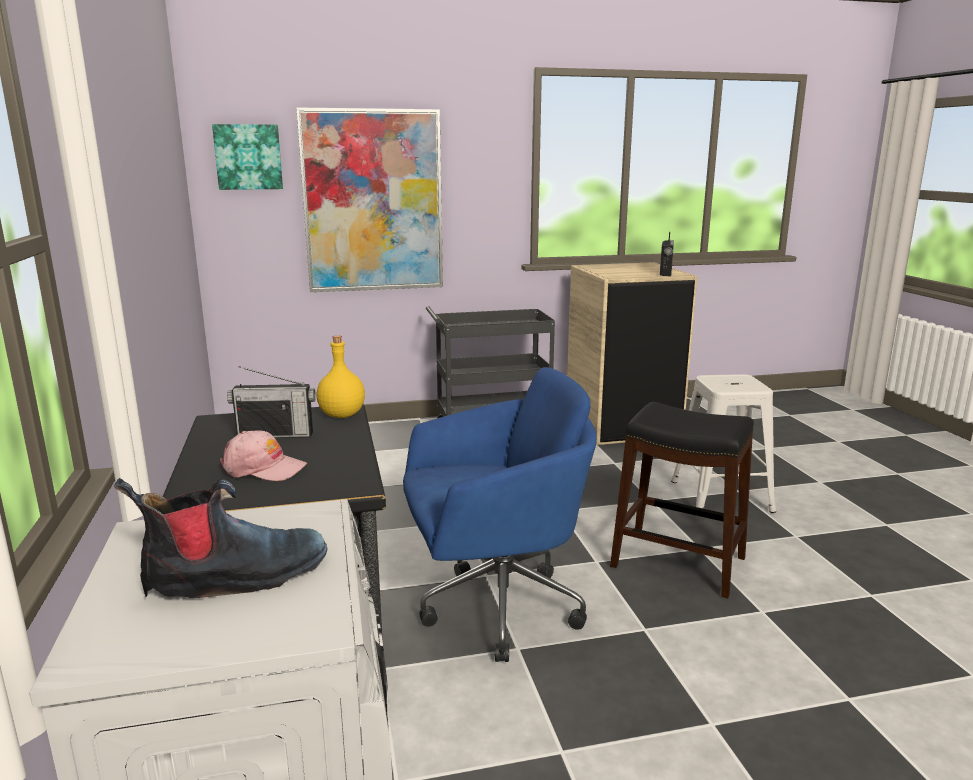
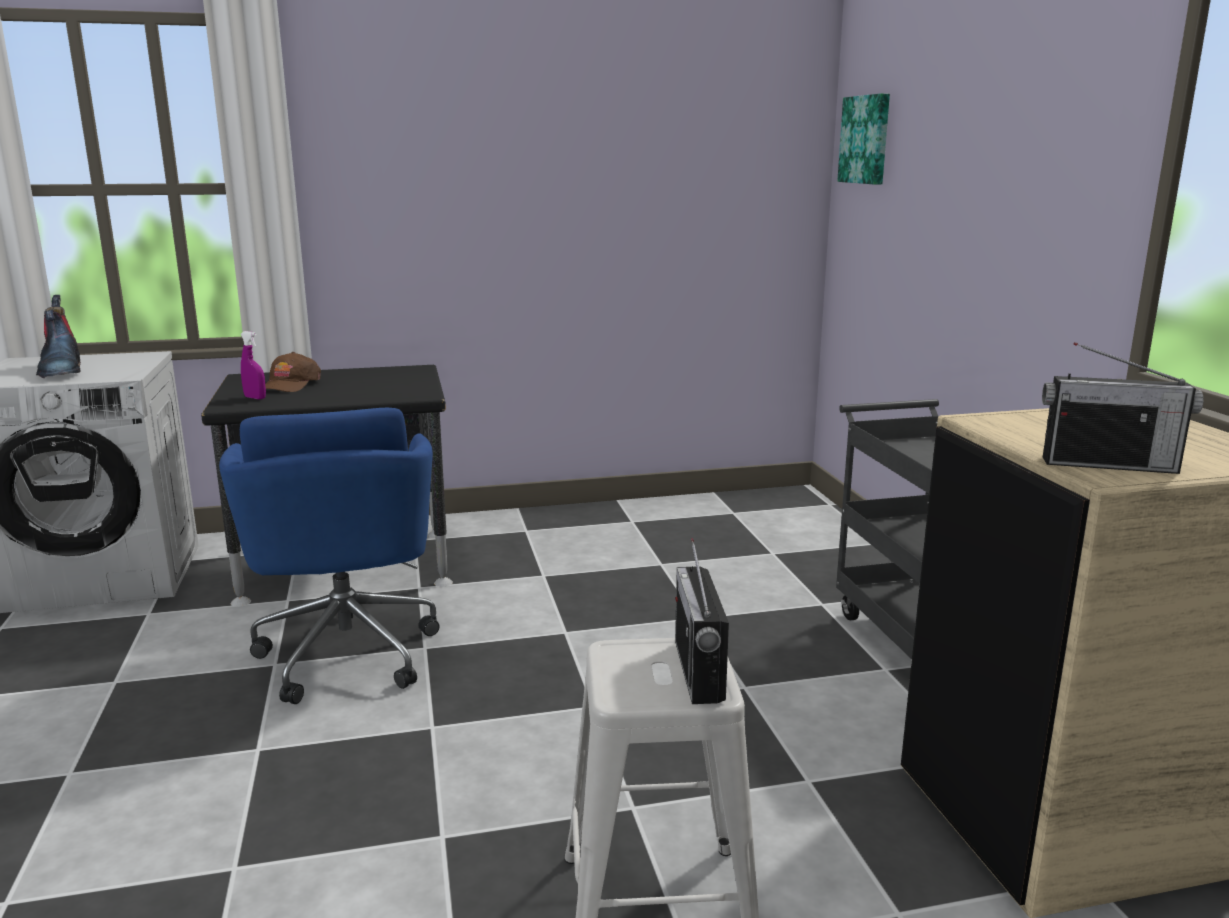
camera: 90 degrees right, 0 degrees up
pink cap [220,431,307,481] -> brown cap [265,352,321,392]
radio [227,366,316,438] -> radio moved to [675,538,729,704]
picture [296,107,443,292] -> none
yellow bottle [316,335,365,418] -> none
black stool [610,402,754,598] -> none
none -> purple spray bottle [240,331,266,399]

